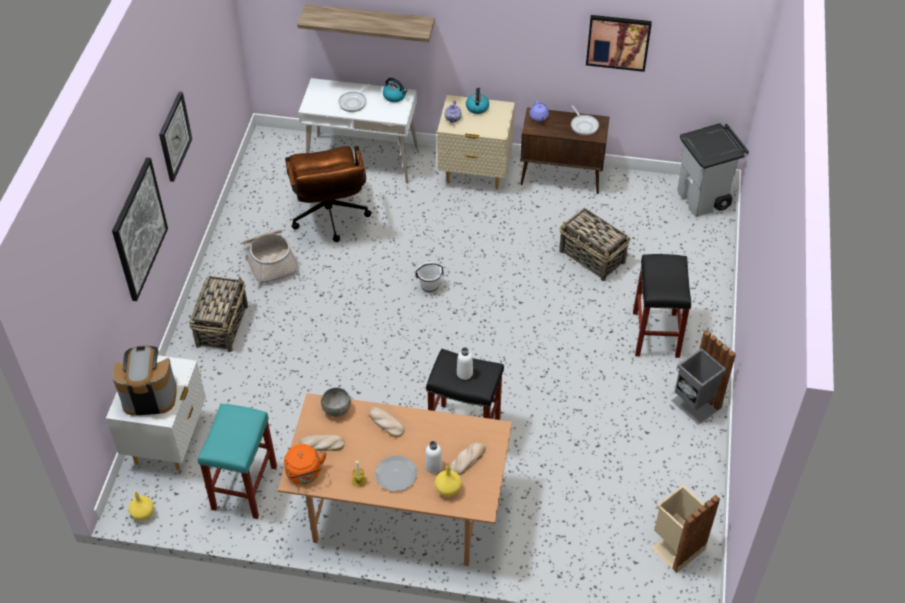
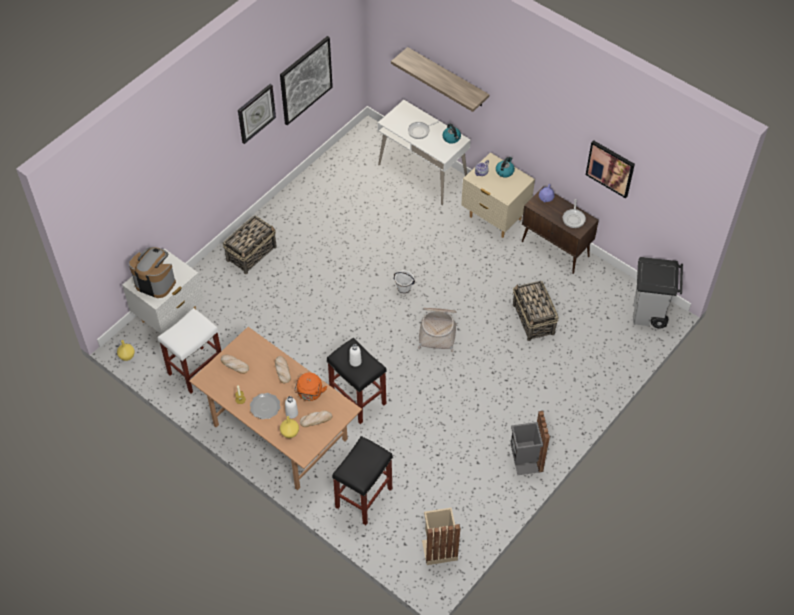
camera: 30 degrees right, 5 degrees up
picture [112,157,168,301] -> picture moved to [280,36,333,125]
turquoise stool [198,404,277,519] -> white stool [158,308,221,393]
basket [243,230,301,288] -> basket moved to [418,308,457,352]
orange kettle [284,444,327,484] -> orange kettle moved to [294,372,327,401]
brown office chair [285,146,371,242] -> none
grey bowl [321,388,351,417] -> none
black stool [633,254,691,358] -> black stool moved to [332,436,393,525]

